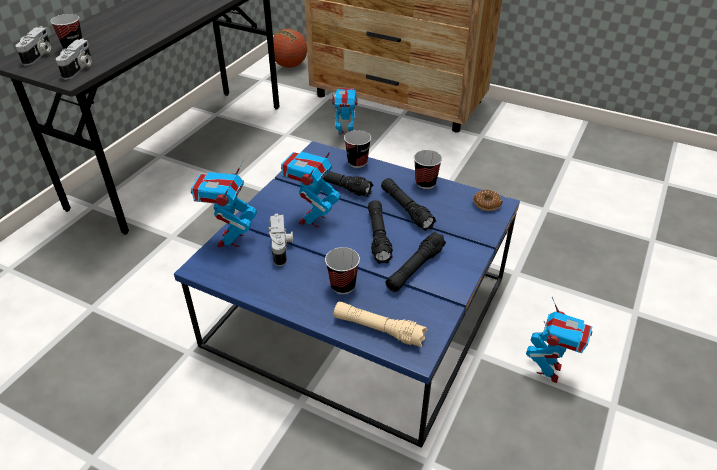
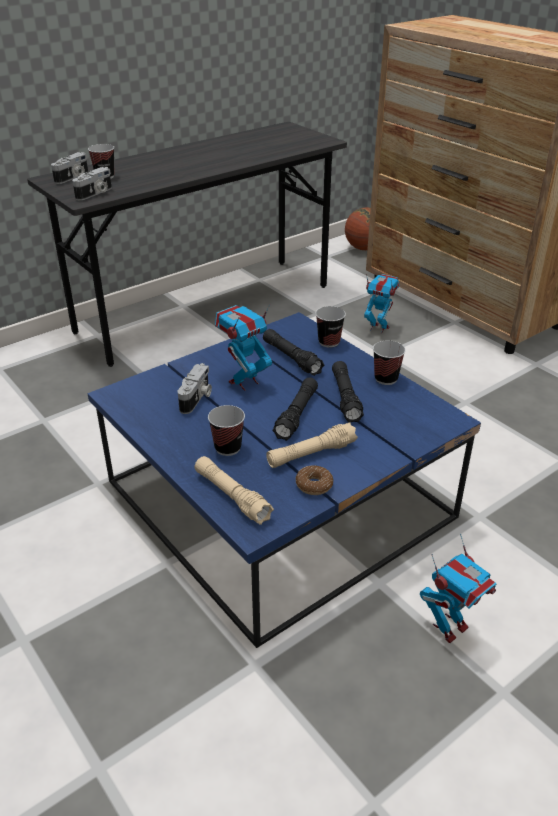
camera: 25 degrees right, 5 degrees down
toy robot [191,160,257,247] -> none
black flashlight [386,232,446,292] -> beige flashlight [266,422,358,468]
donut [473,190,503,211] -> donut moved to [296,465,334,495]

